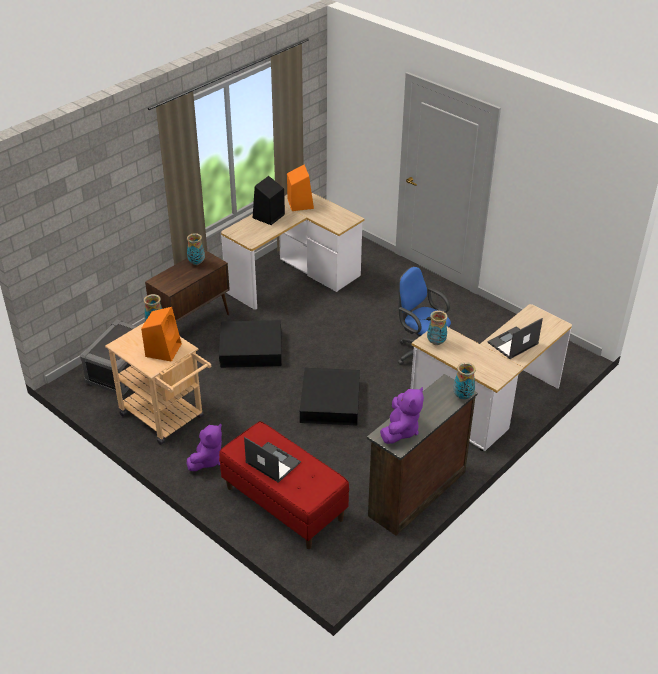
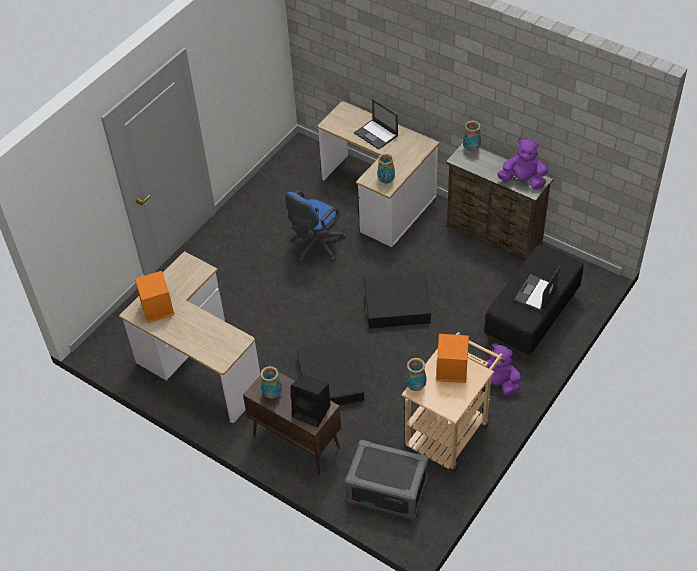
camera: 95 degrees left, 10 degrees up
red bench [219,421,349,549] -> black bench [484,244,583,362]
black speaker [253,176,285,225] -> black speaker moved to [291,374,331,427]

